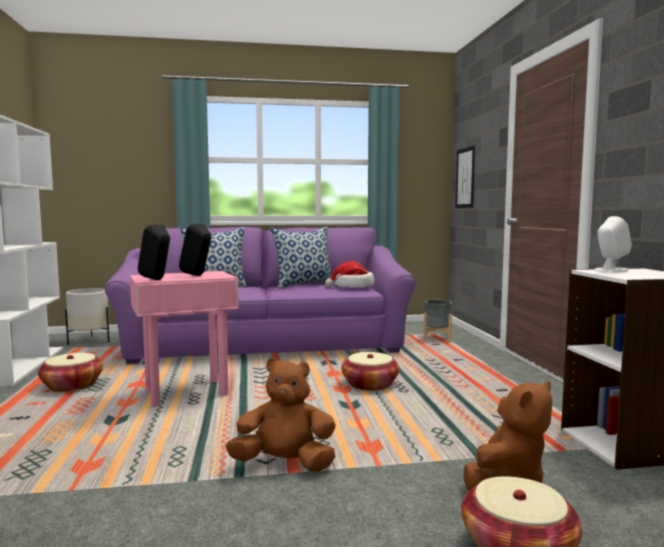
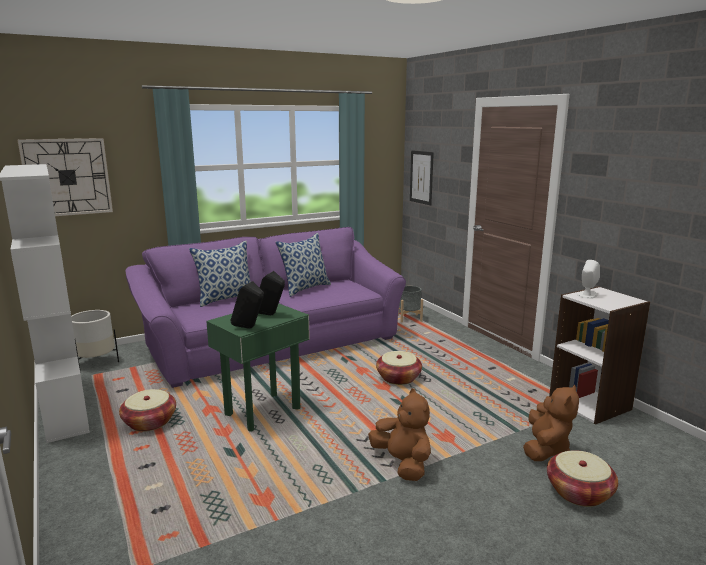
camera: 20 degrees left, 10 degrees up
pink side table [130,271,239,407] -> green side table [206,303,310,432]
brown plush toy [226,358,336,472] -> brown plush toy turned 75 degrees clockwise [368,388,431,481]
hat [325,261,374,288] -> none
none -> wall clock [18,138,113,216]

